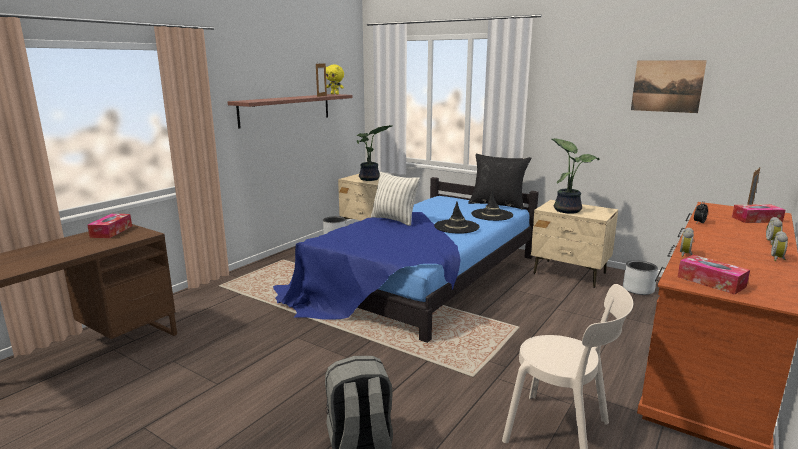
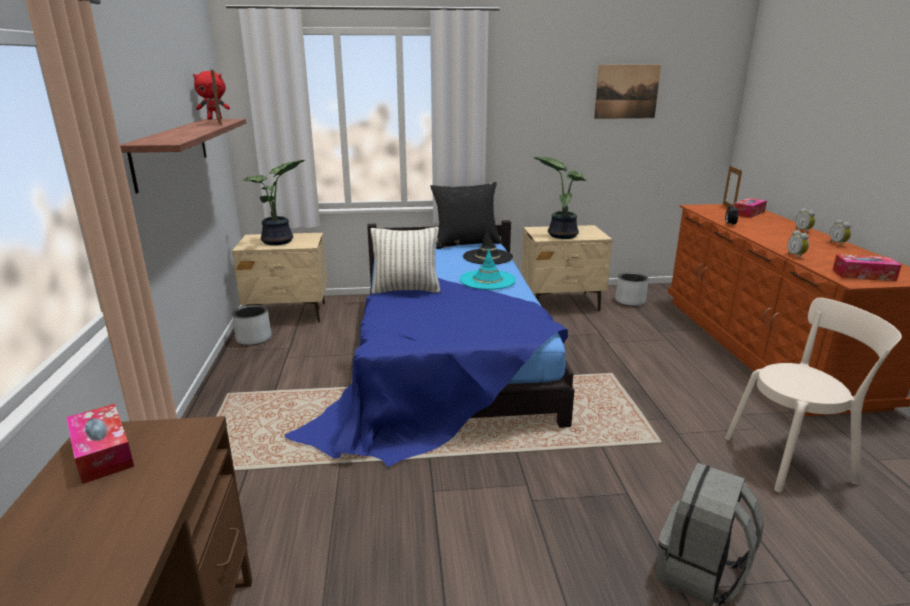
camera: 40 degrees left, 5 degrees up
yellow plush toy [326,65,344,94] -> red plush toy [193,71,230,120]
black hat [434,202,479,234] -> turquoise hat [460,248,516,290]

